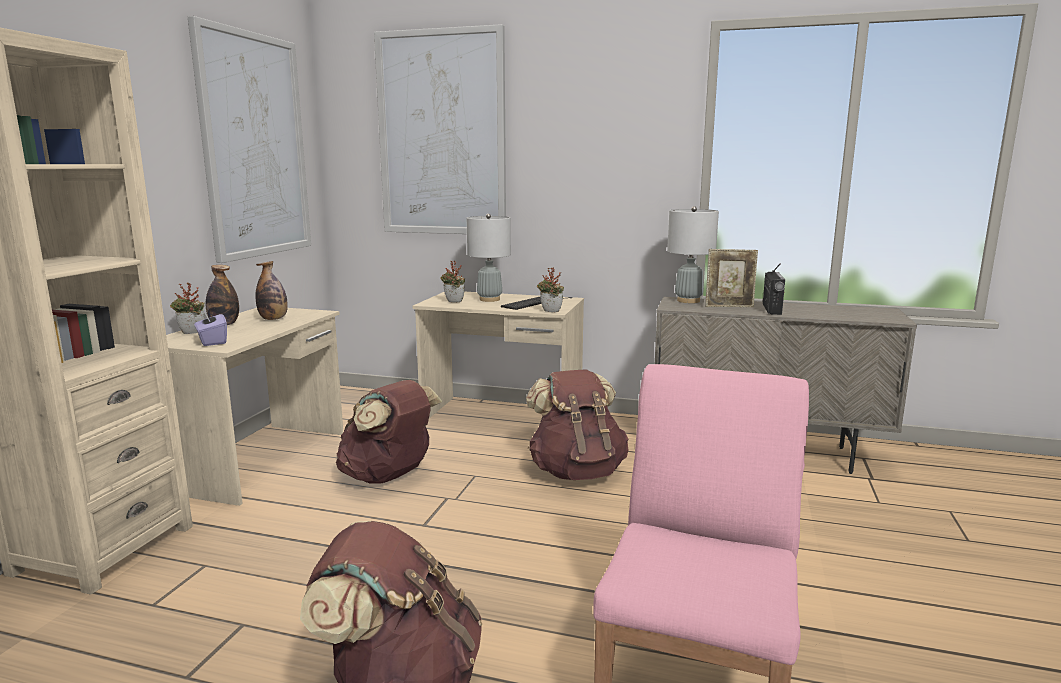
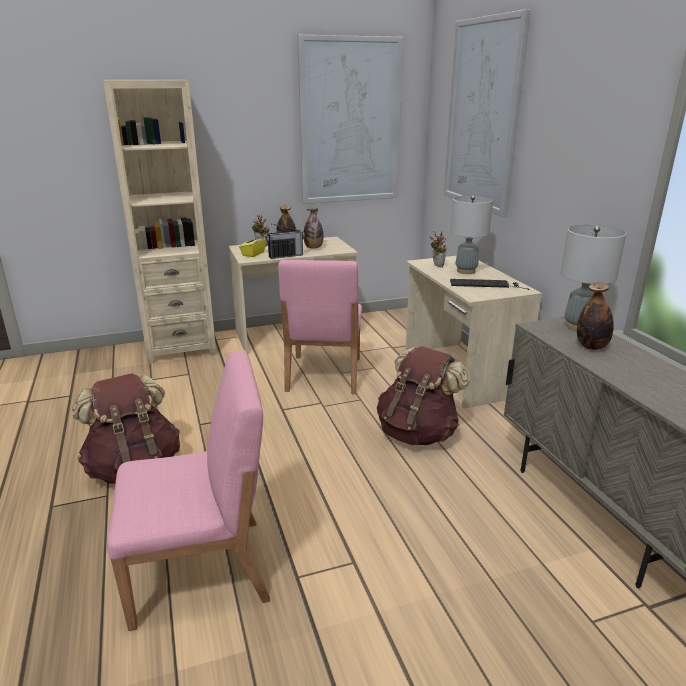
camera: 55 degrees right, 10 degrees up
purple tissue box [194,310,227,346] -> yellow tissue box [239,233,266,257]
brown backpack [336,380,443,483] -> pink chair [278,260,362,394]
potted plant [537,267,564,312] -> none
picture frame [705,249,758,307] -> bottle [577,283,614,350]
radio [763,264,785,315] -> radio moved to [265,224,305,259]

